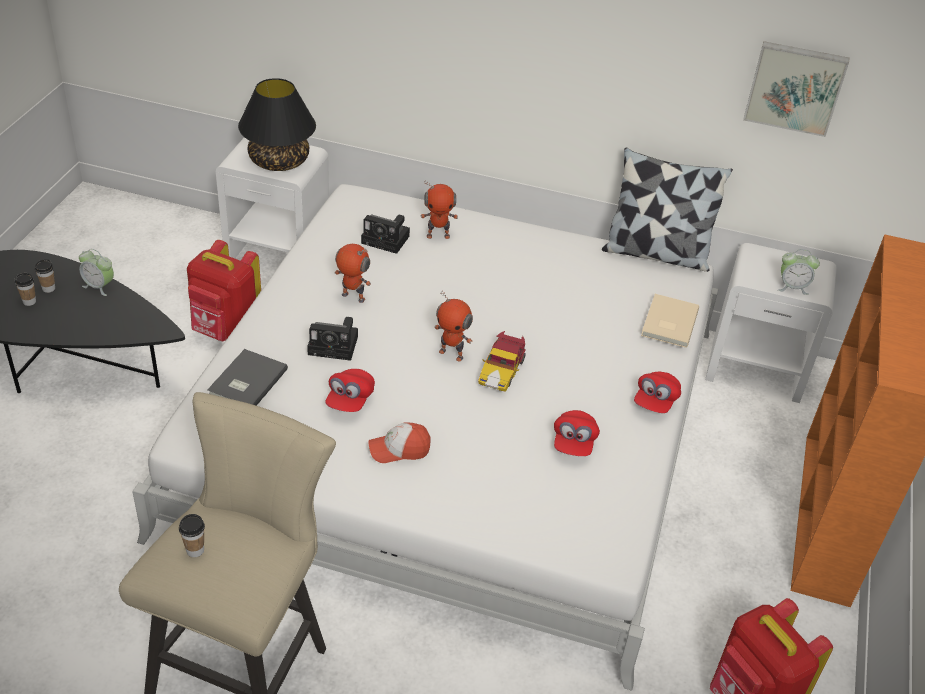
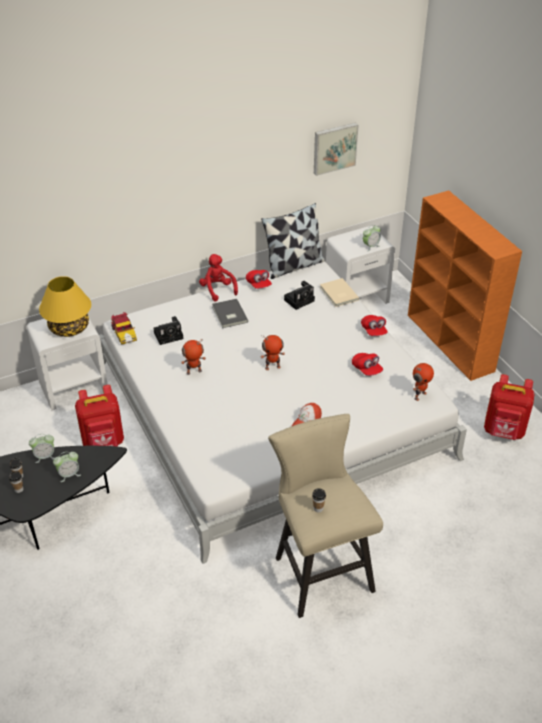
camera: 40 degrees left, 0 degrees up
grey book [207,349,288,406] -> grey book moved to [212,299,248,328]
black table lamp [238,78,316,171] -> yellow table lamp [39,276,91,337]
camera [307,317,358,361] -> camera moved to [284,281,315,310]
red cap [325,369,375,412] -> red cap moved to [246,270,272,289]
toy robot [420,180,458,239] -> toy robot moved to [413,363,434,401]
toy car [478,331,526,392] -> toy car moved to [111,312,137,344]
none -> alarm clock [53,452,81,482]
none -> red plush toy [199,254,238,301]

